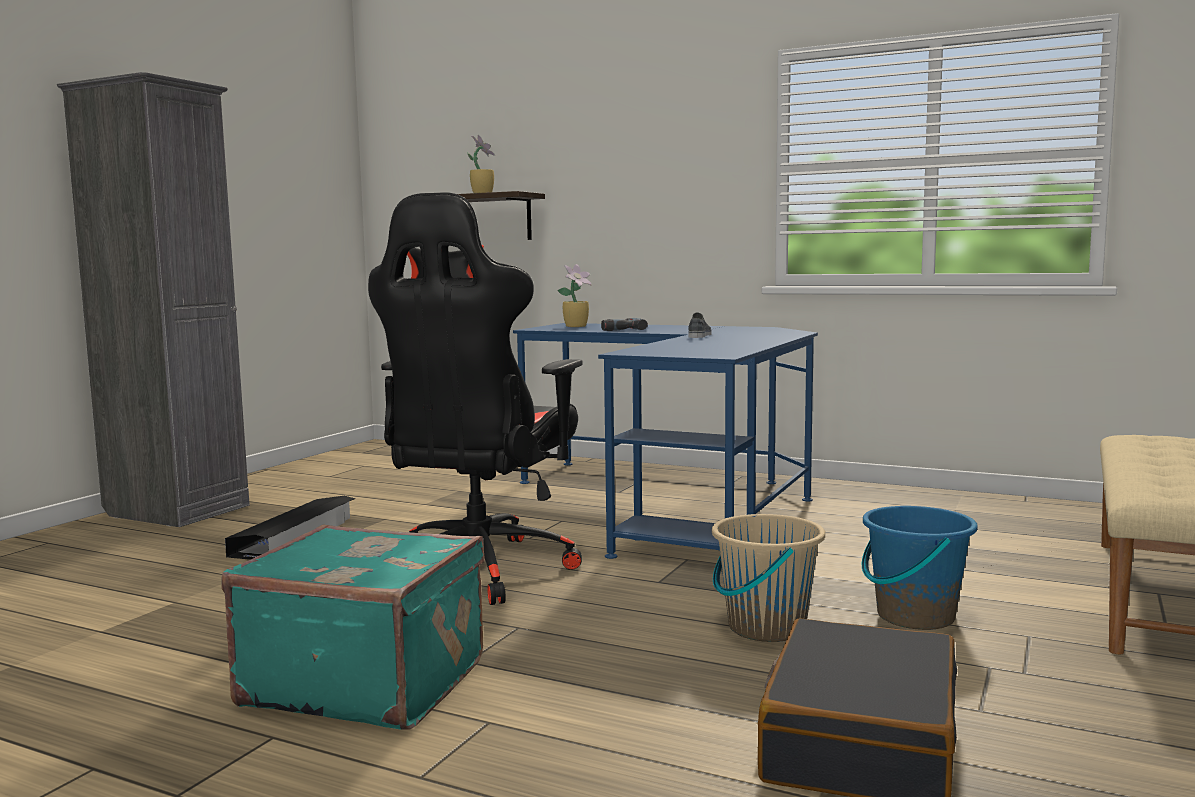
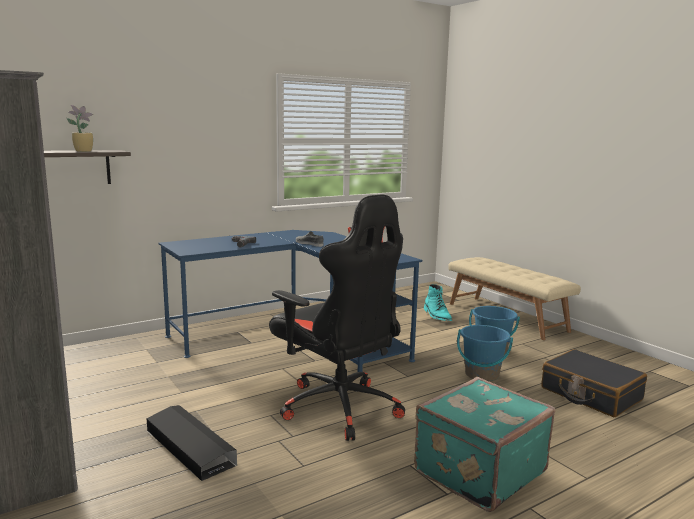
camera: 60 degrees left, 5 degrees up
potted plant [557,264,592,327] -> none
beige bucket [712,514,825,642] -> blue bucket [457,325,513,381]
none -> turquoise boot [424,284,452,321]

